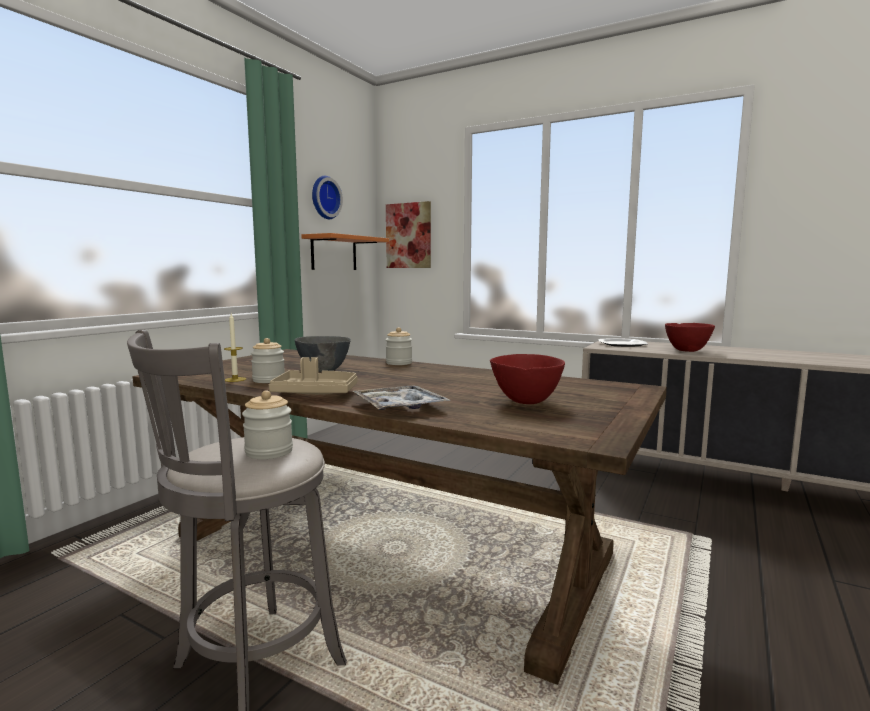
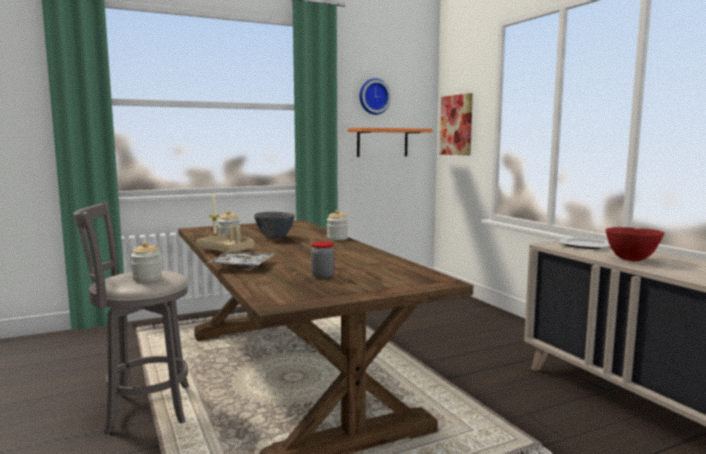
camera: 35 degrees right, 0 degrees up
red bowl [490,354,565,404] -> jar [311,242,335,279]

